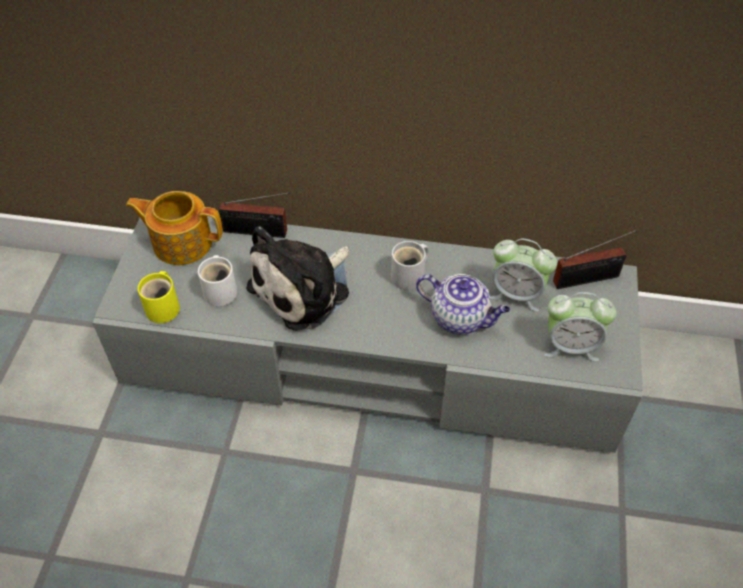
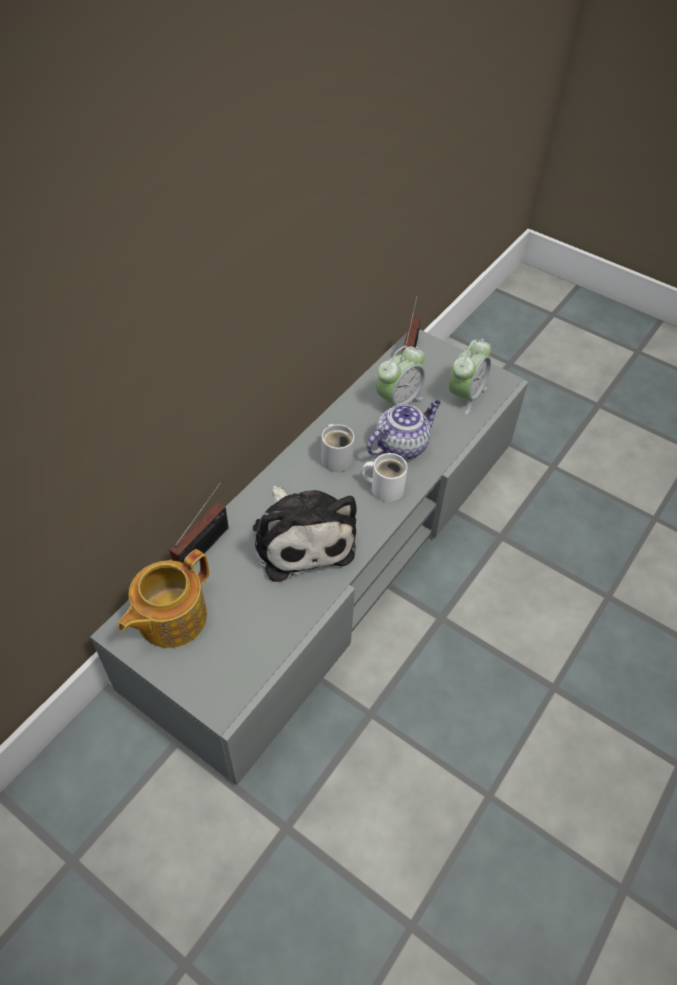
camera: 65 degrees left, 0 degrees up
yellow mug [138,271,180,323] -> none
white mug [198,255,237,306] -> white mug moved to [361,453,408,502]

